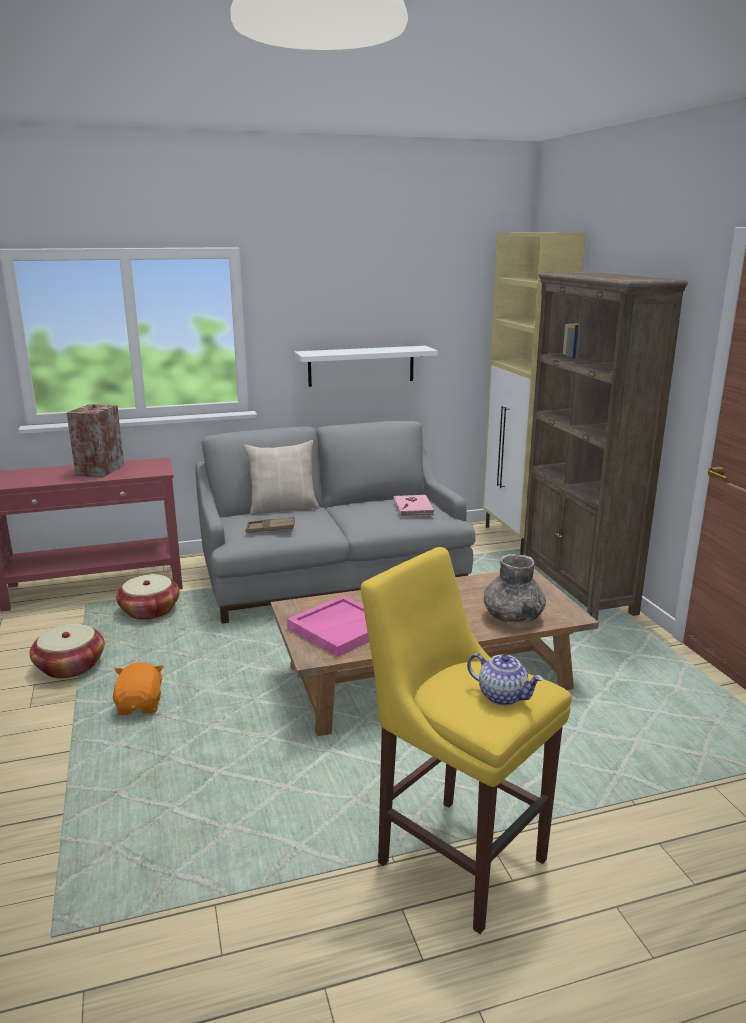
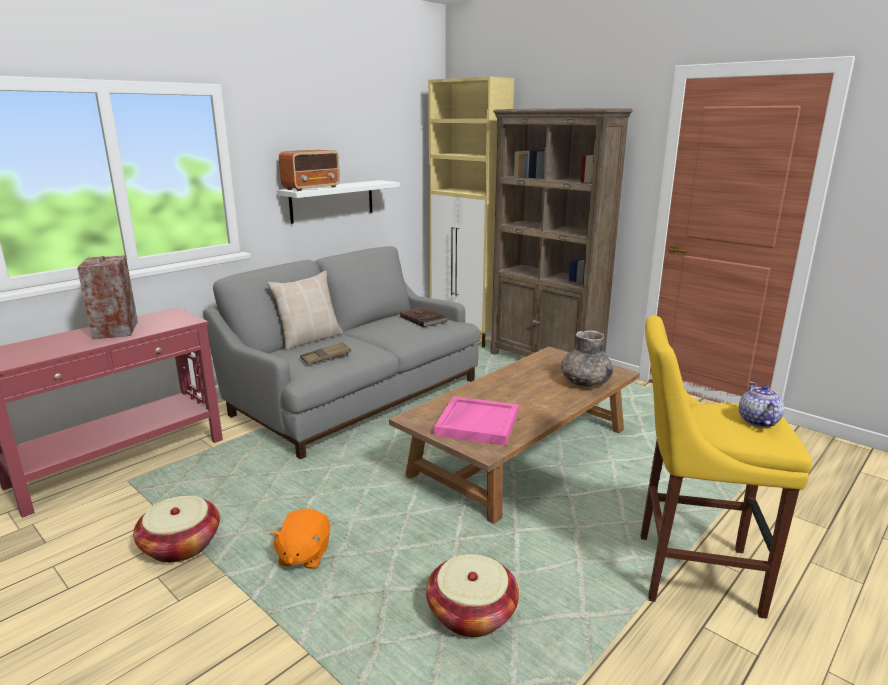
camera: 30 degrees left, 0 degrees up
orange plush toy [113,662,164,715] -> orange plush toy turned 135 degrees counterclockwise [270,509,330,569]
basket [116,574,180,620] -> basket moved to [426,554,519,637]
pink book [393,495,435,517] -> brown book [400,307,448,327]
teapot [467,653,543,706] -> teapot turned 90 degrees counterclockwise [739,382,784,427]
none -> radio [279,150,340,191]

